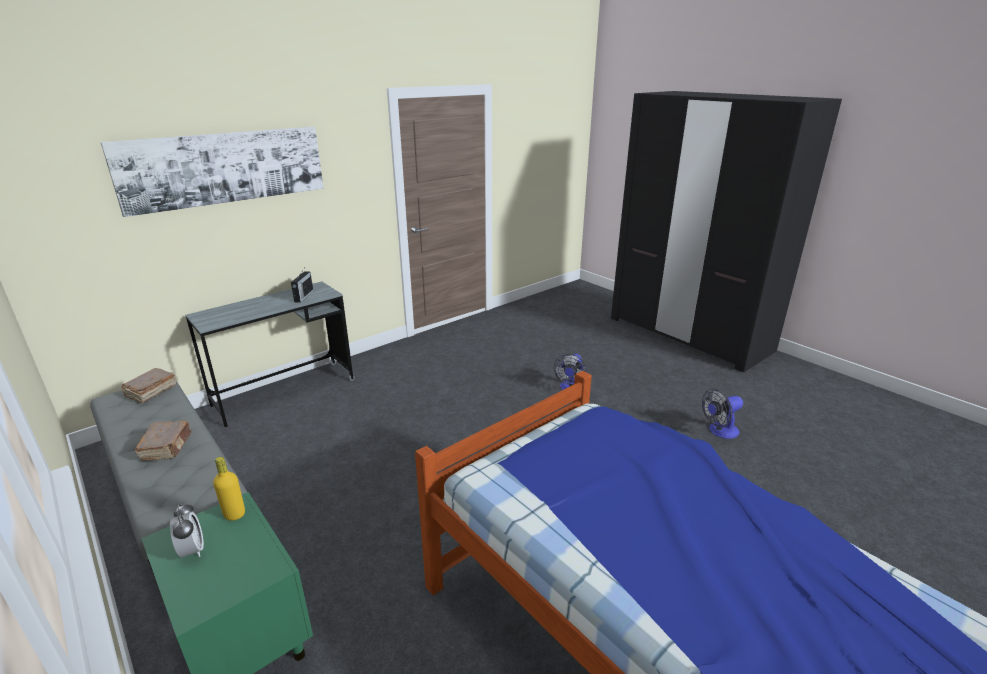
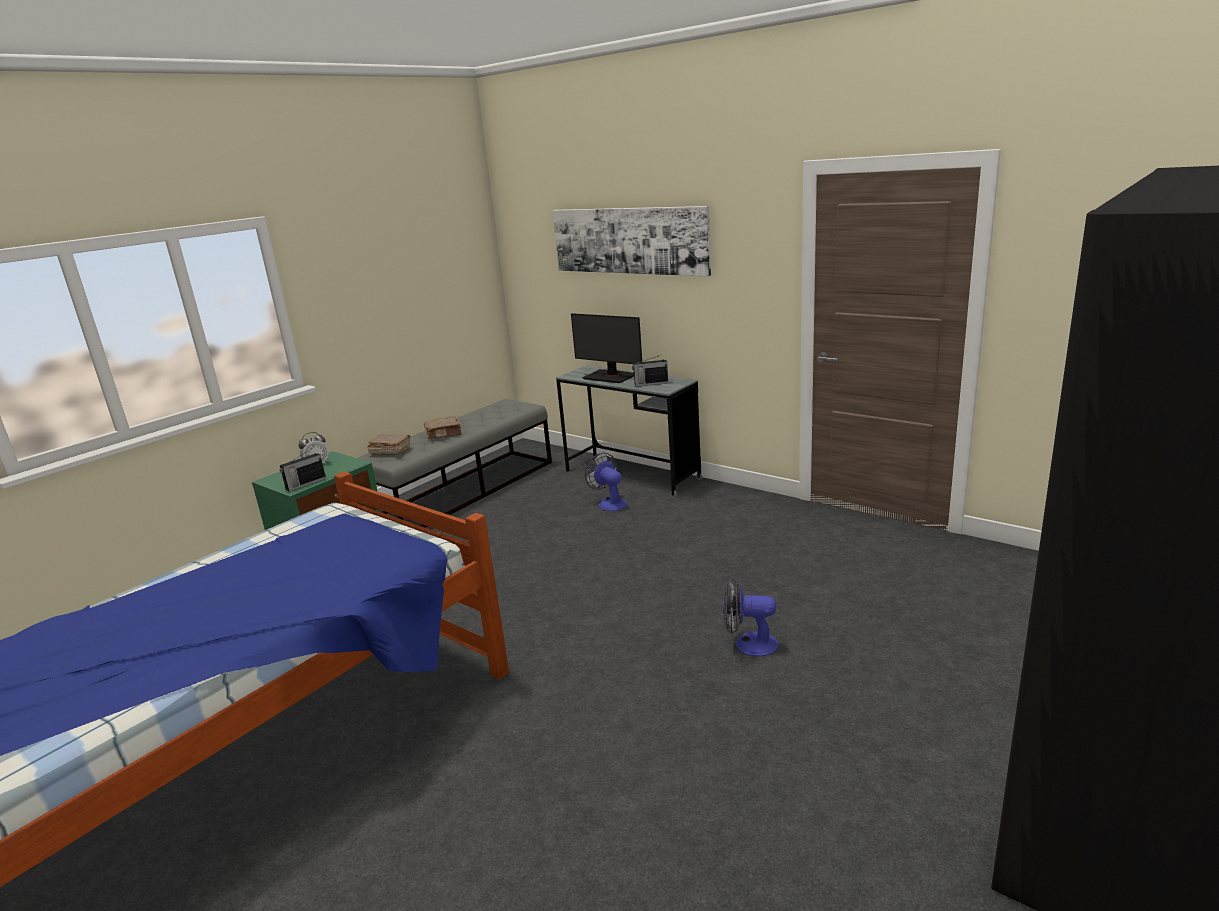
camera: 80 degrees right, 5 degrees down
brown book [122,368,177,404] -> brown book moved to [367,434,411,455]
yellow bottle [213,457,245,521] -> none
fan [702,389,743,439] -> fan moved to [585,453,627,511]
none -> radio [280,449,326,492]
none -> monitor [571,313,642,383]

